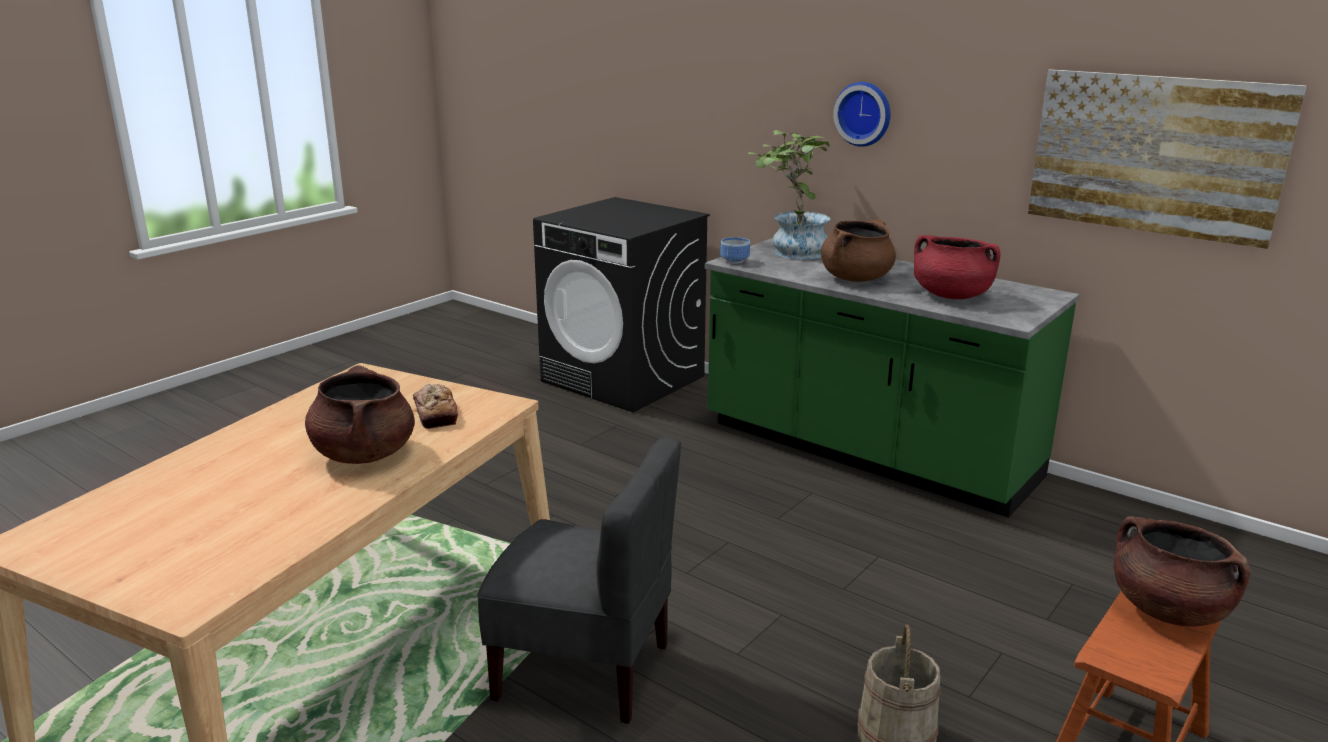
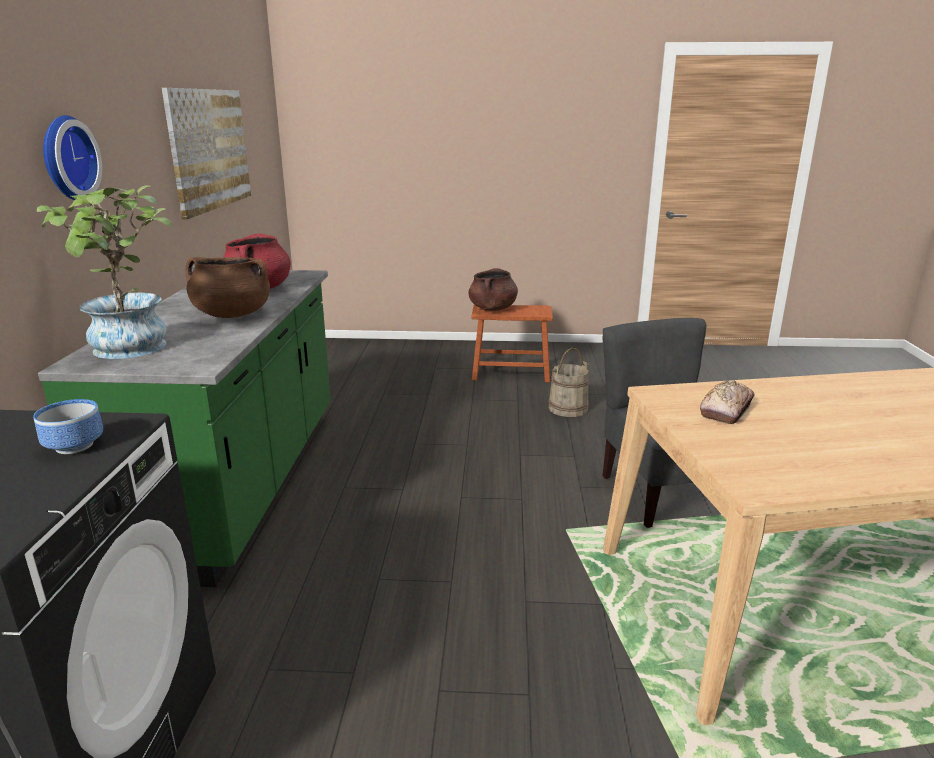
camera: 125 degrees left, 0 degrees up
brown cooking pot [305,365,415,464] -> none
bowl [720,237,750,264] -> bowl moved to [33,399,103,454]

